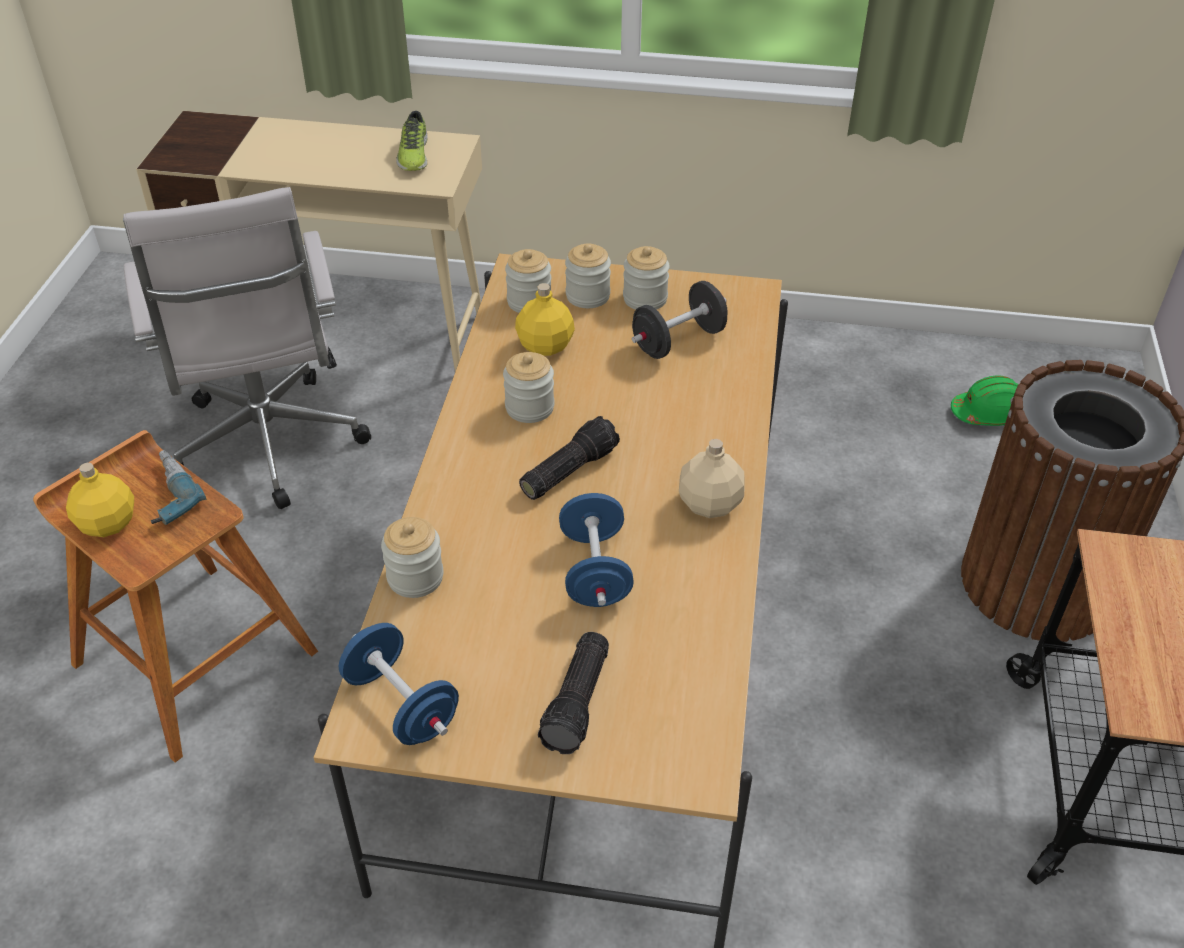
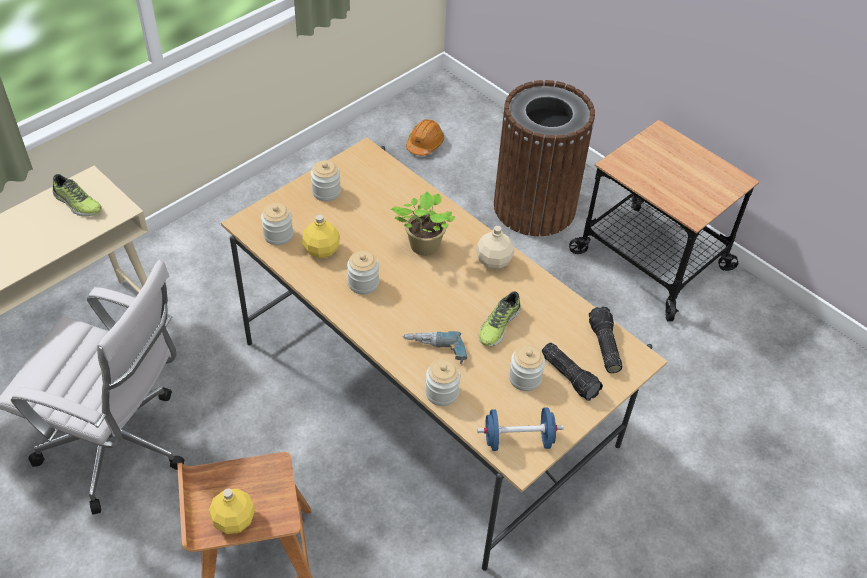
camera: 55 degrees left, 5 degrees up
power drill [151,450,206,525] -> power drill moved to [402,331,467,364]
flashlight [519,416,620,500] -> flashlight moved to [589,306,622,373]
blue dumbbell [559,493,634,607] -> shoe [479,292,521,347]
jar [565,244,611,308] -> jar moved to [509,345,545,391]
black dumbbell [632,281,728,359] -> none
green hard hat [951,375,1019,426] -> orange hard hat [406,119,444,156]
none -> potted plant [391,192,455,256]

